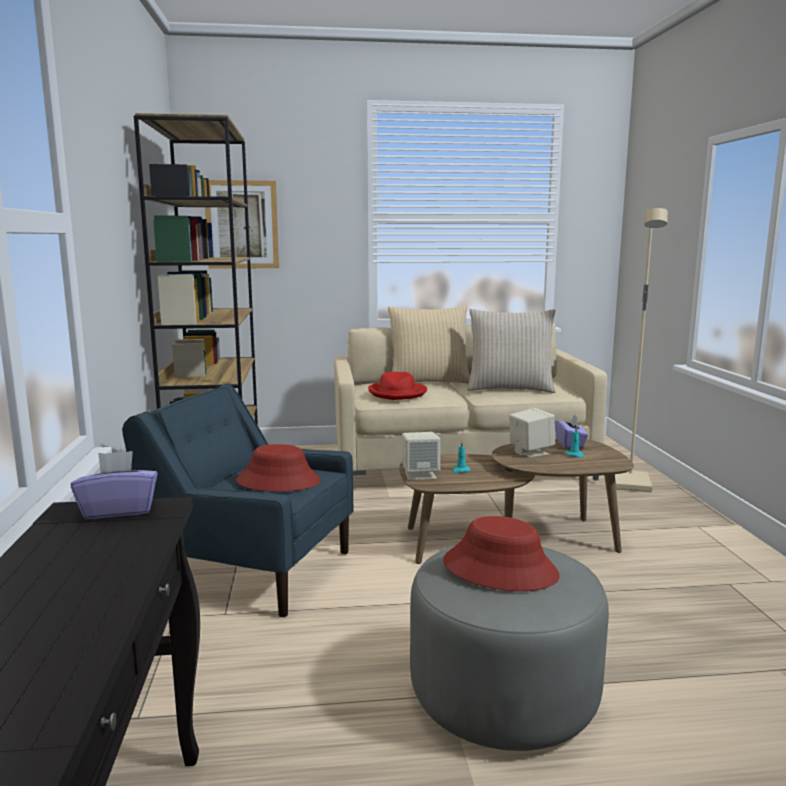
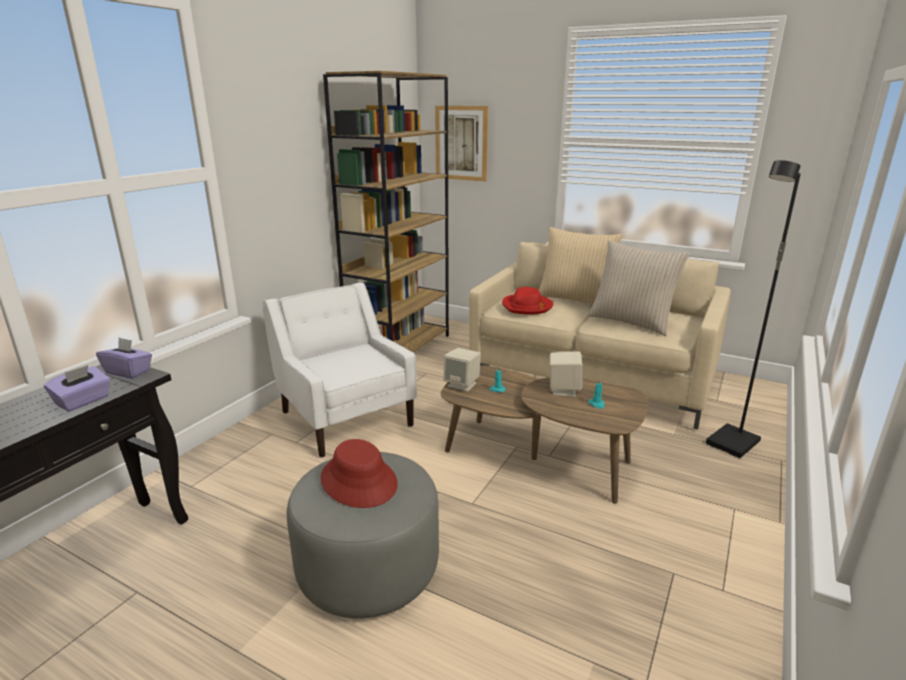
camera: 35 degrees right, 10 degrees up
blue armchair [122,384,354,617] -> white armchair [263,282,417,458]
red hat [236,444,321,492] -> none
purple tissue box [555,414,588,449] -> purple tissue box moved to [44,365,111,412]
beige floor lamp [615,208,668,492] -> black floor lamp [706,160,801,458]

